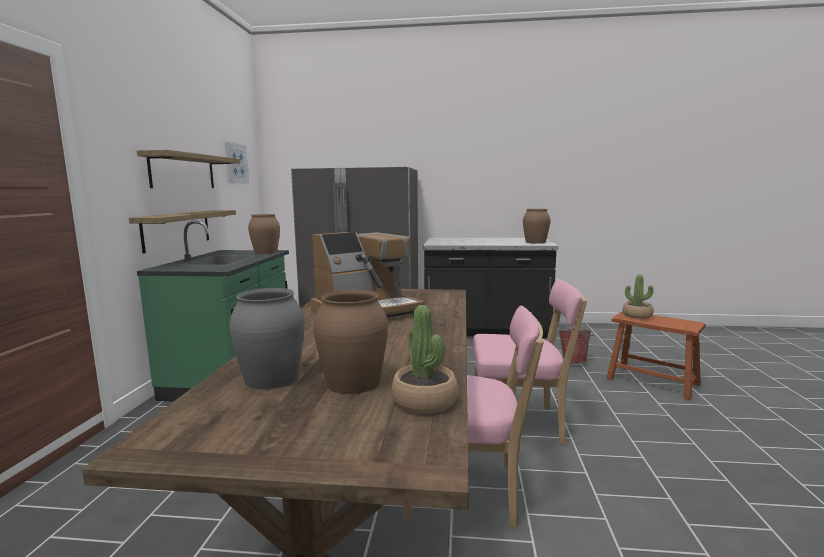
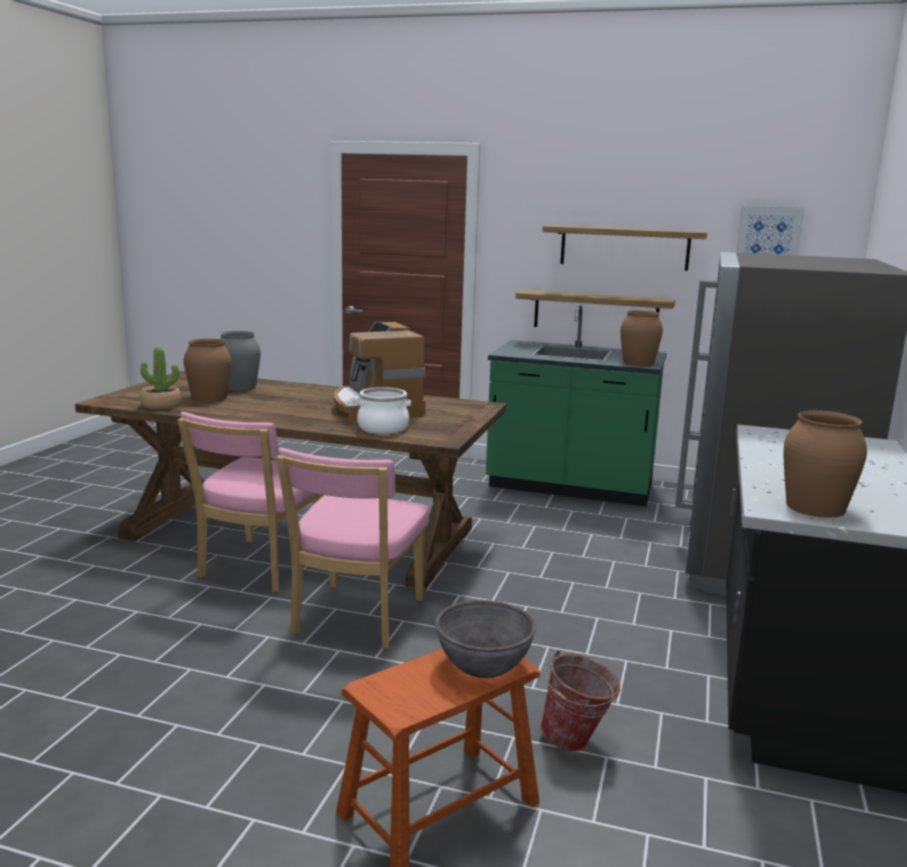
camera: 100 degrees right, 5 degrees up
potted plant [623,274,654,319] -> grey bowl [435,600,536,678]
none -> cooking pot [356,387,411,434]

